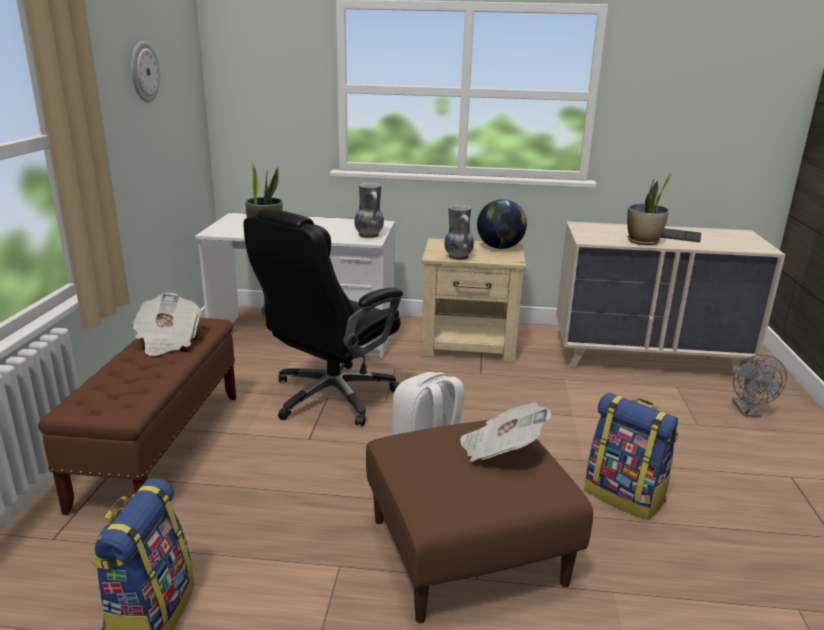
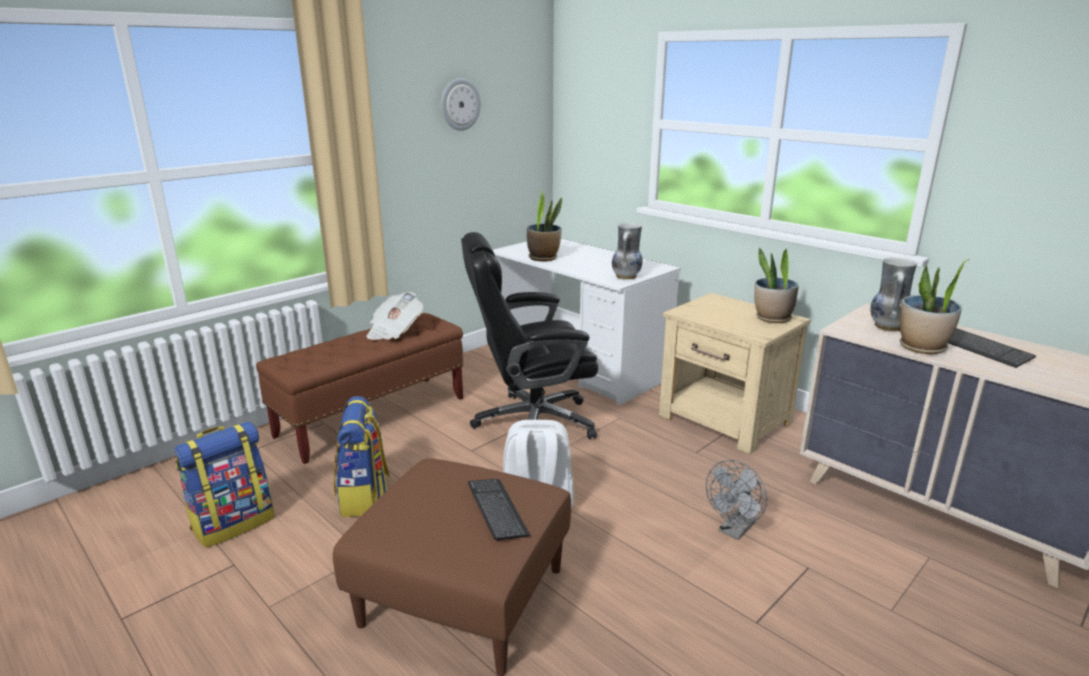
camera: 40 degrees right, 0 degrees up
vase [444,205,474,260] -> vase moved to [870,258,917,332]
newspaper [460,403,551,462] -> keyboard [468,479,531,542]
globe [477,199,527,249] -> potted plant [754,248,799,323]
backpack [584,393,678,520] -> backpack moved to [334,396,390,517]
grey fan [732,354,787,417] -> grey fan moved to [706,460,767,540]

